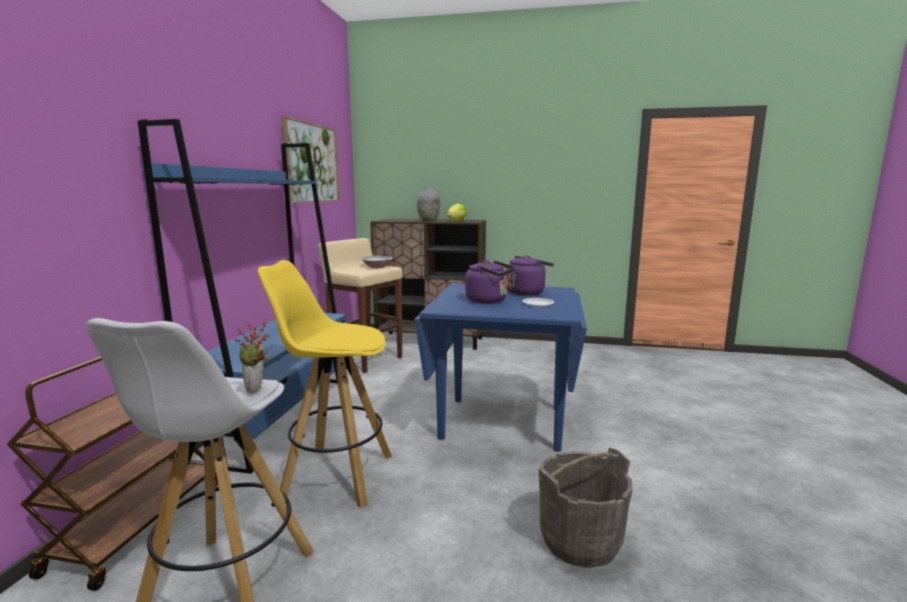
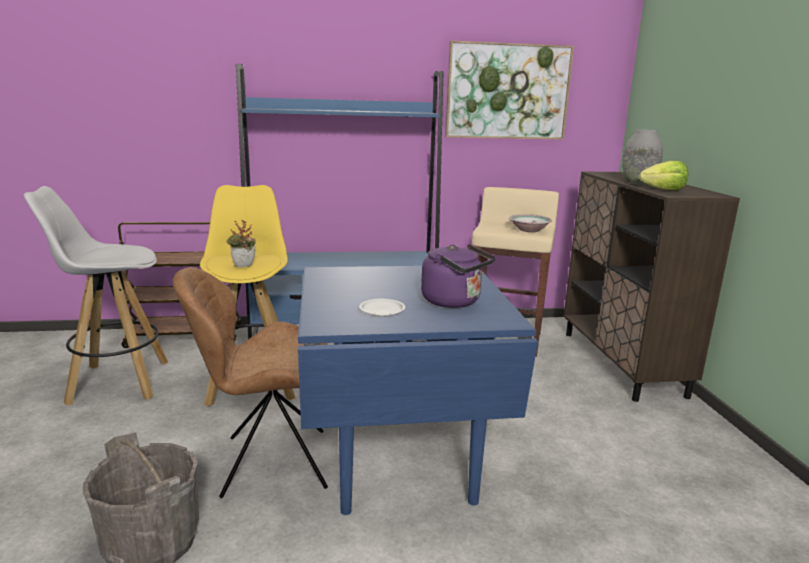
camera: 70 degrees right, 5 degrees up
potted plant [234,321,272,394] -> potted plant moved to [226,220,256,267]
purple kettle [465,260,515,303] -> none
none -> brown chair [173,267,328,498]

